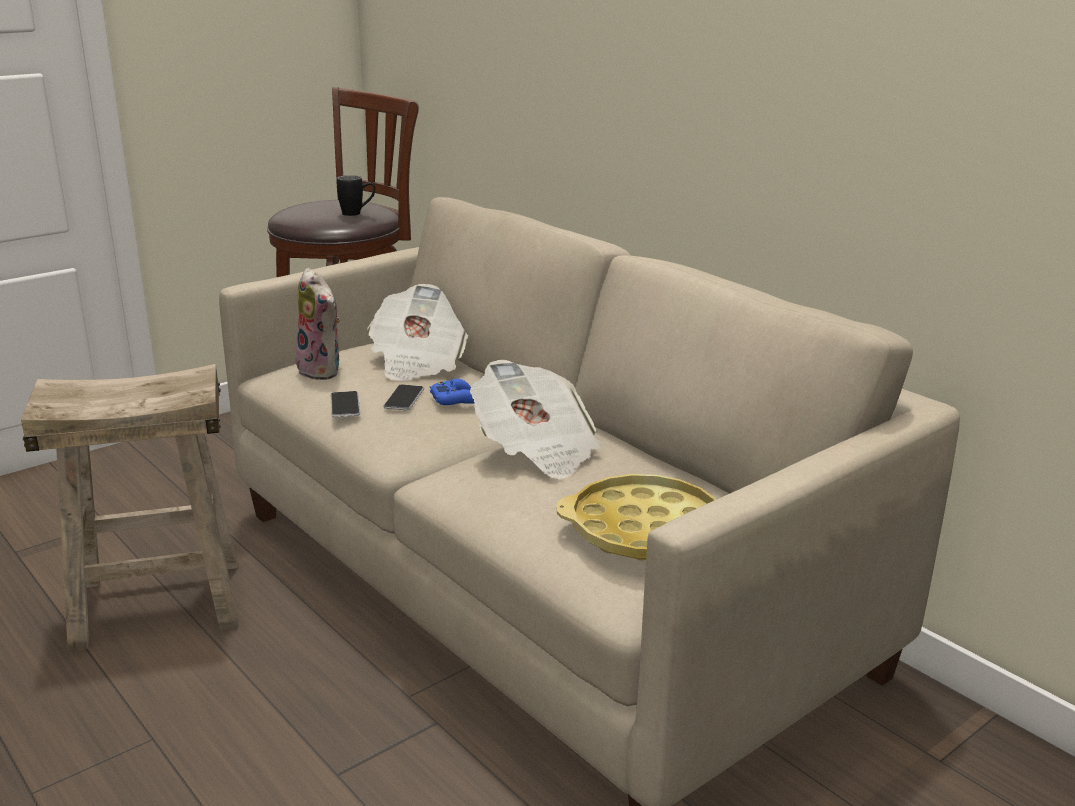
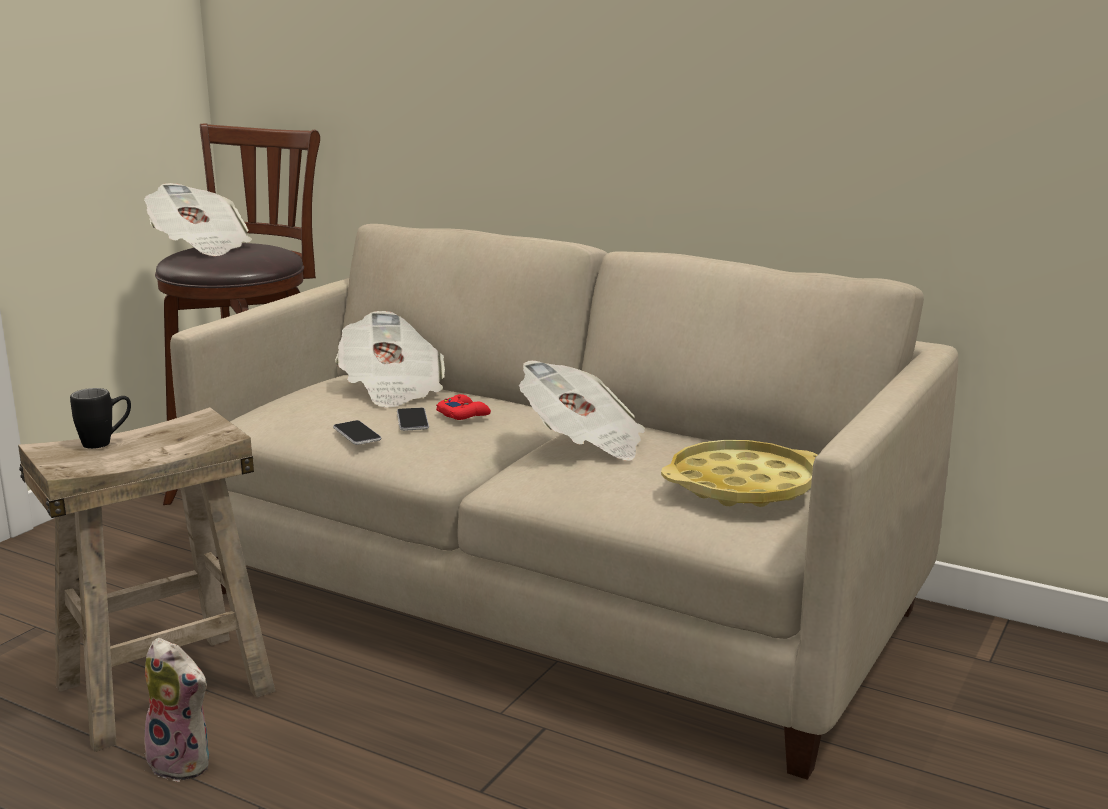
camera: 20 degrees left, 5 degrees down
plush toy [295,268,340,380] -> plush toy moved to [144,638,209,782]
black mug [336,175,375,216] -> black mug moved to [70,388,131,449]
blue game controller [430,379,475,405] -> red game controller [436,394,491,420]
none -> newspaper [144,183,252,256]

